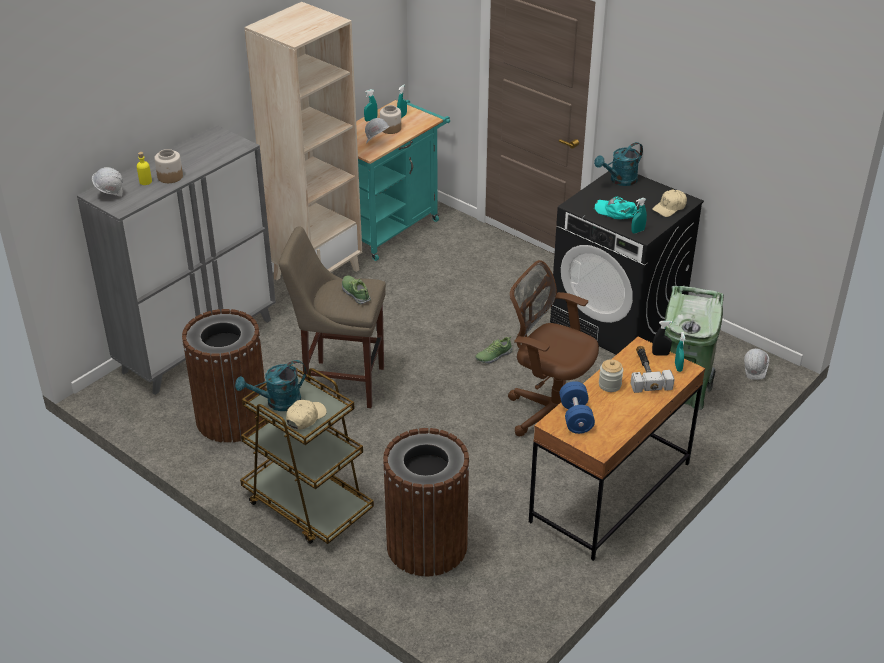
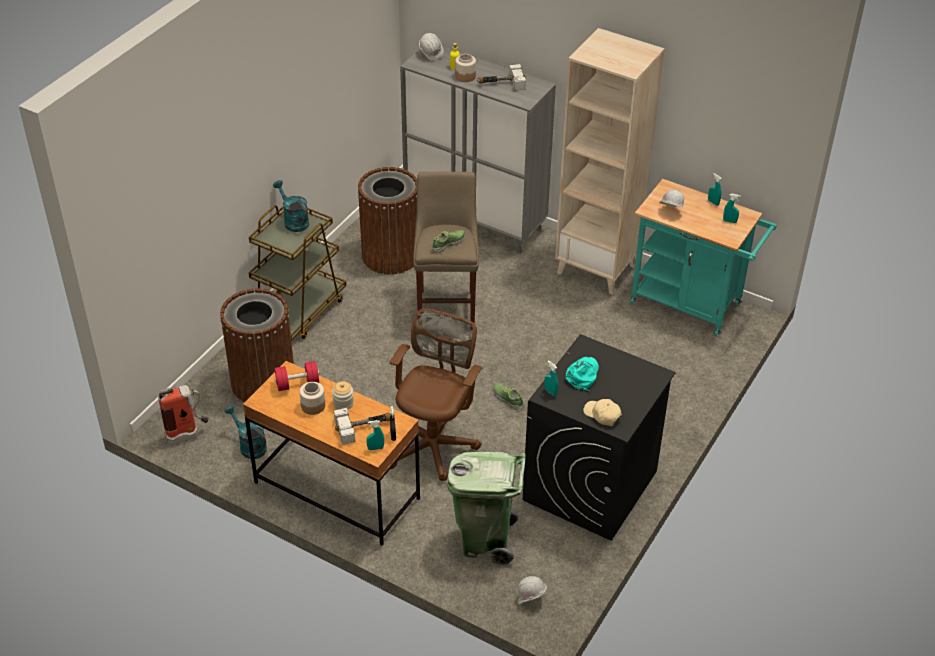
camera: 80 degrees right, 5 degrees up
beige cap [286,400,327,430] -> none
jar [380,105,401,134] -> jar moved to [300,382,325,415]
blue dumbbell [559,381,595,434] -> red dumbbell [275,361,319,391]
turquoise watering can [594,142,643,186] -> turquoise watering can moved to [225,405,267,459]
none -> fire extinguisher [158,385,209,445]
none -> hammer [477,64,526,90]

